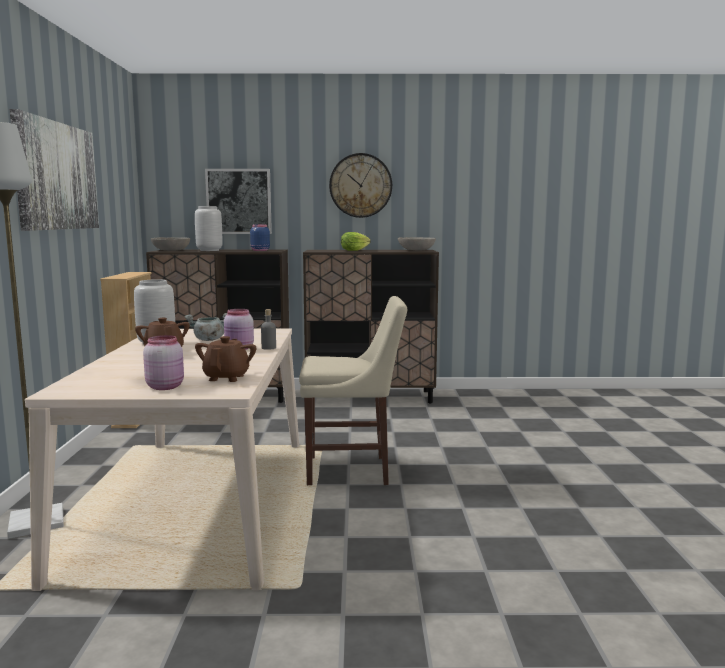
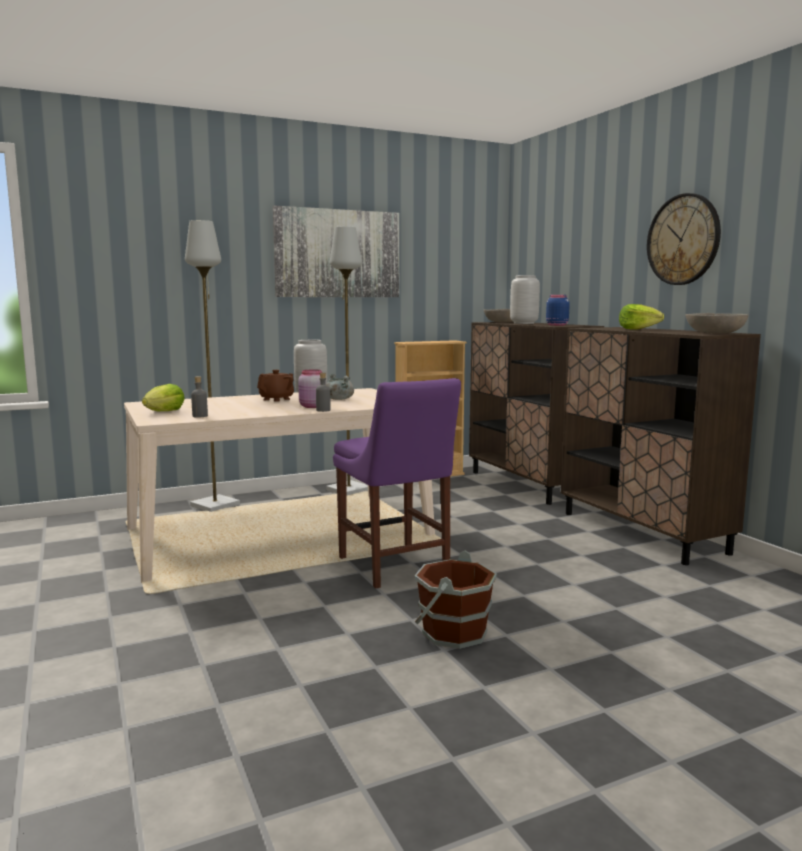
camera: 65 degrees right, 0 degrees up
pink jar [143,335,184,390] -> lettuce [142,384,185,411]
brown teapot [195,336,256,382] -> grey bottle [191,376,208,418]
picture [205,169,272,234] -> none
beige chair [299,296,407,485] -> purple chair [333,378,461,589]
none -> grey floor lamp [326,227,368,496]
none -> brown bucket [414,550,497,649]

